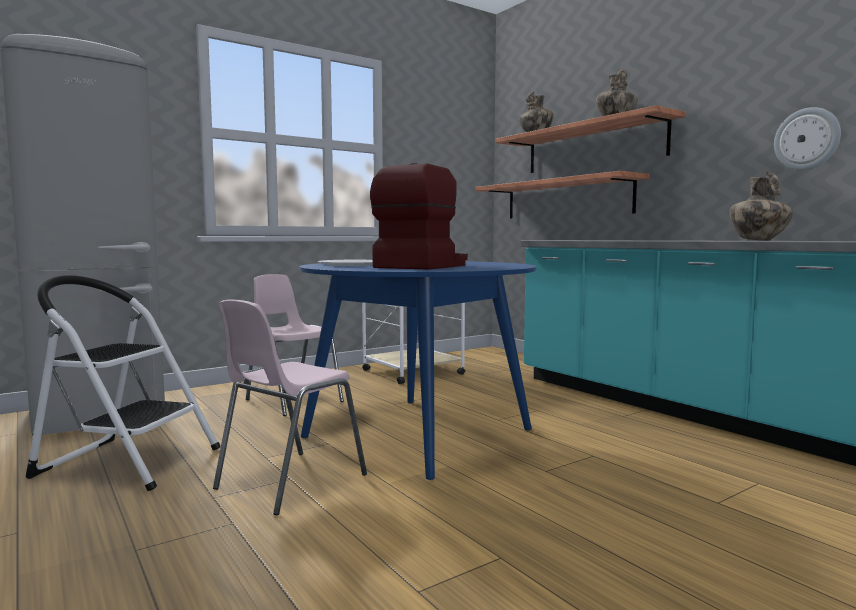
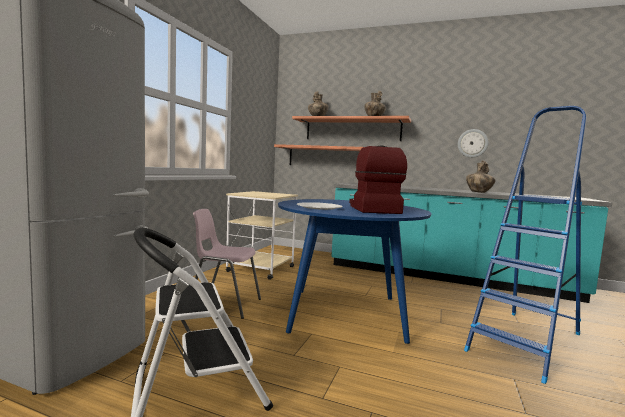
camera: 35 degrees left, 0 degrees up
pink chair [213,299,367,515] -> none
none -> blue step ladder [464,106,587,384]

